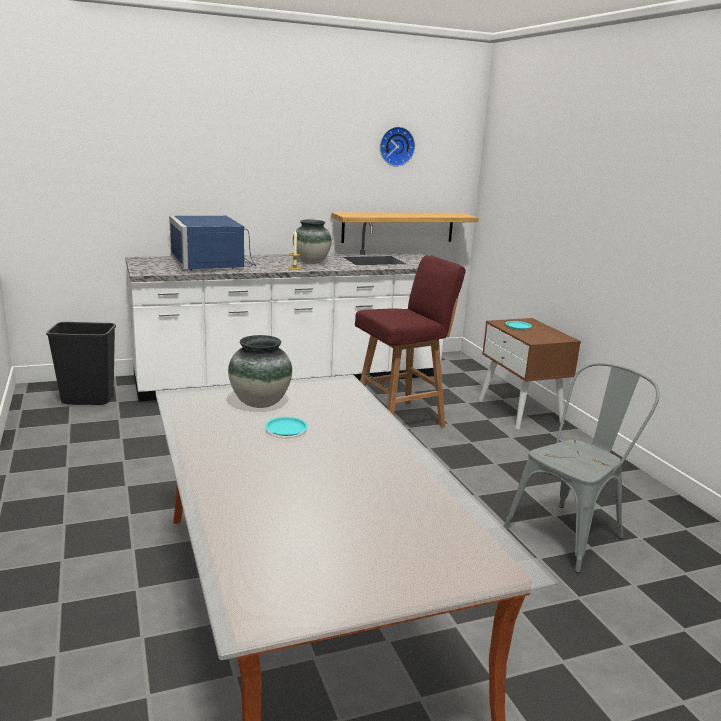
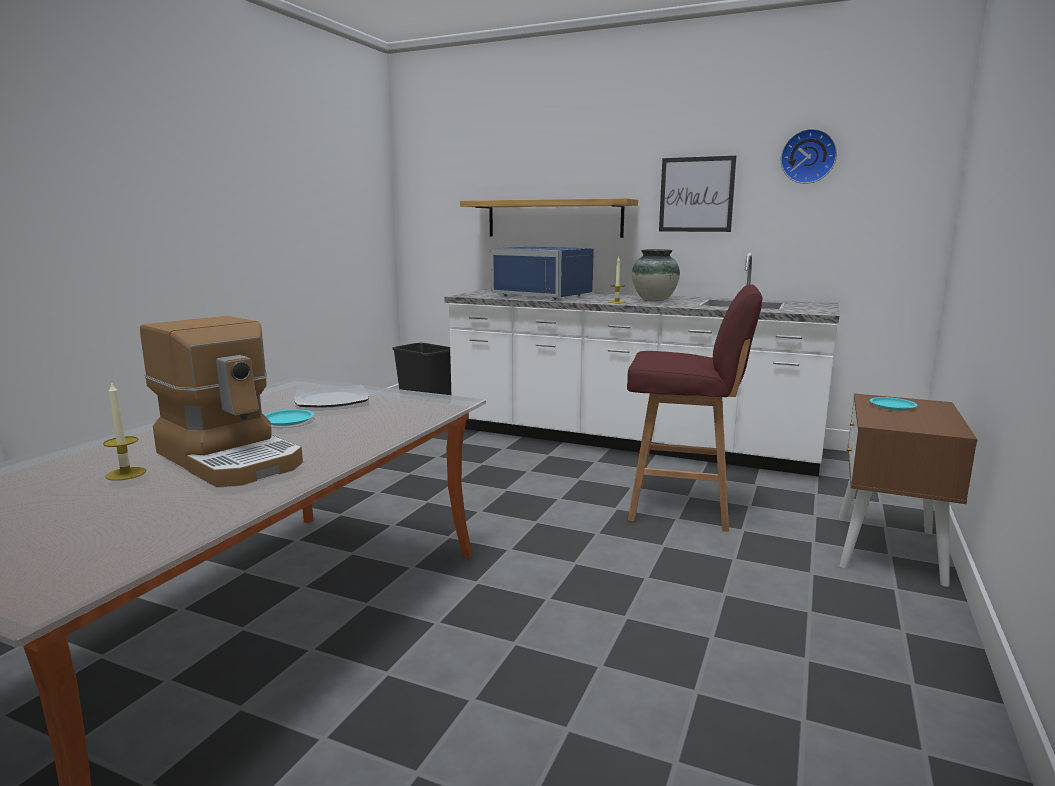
camera: 45 degrees right, 5 degrees down
blue microwave [169,216,256,270] -> blue microwave turned 75 degrees counterclockwise [491,247,594,300]
vase [228,335,292,408] -> plate [294,385,369,408]
shelf [332,212,479,243] -> shelf moved to [460,198,638,238]
grey chair [504,363,660,573] -> none
none -> candle [103,381,146,481]
none -> coffee machine [140,316,303,487]
none -> picture [659,156,737,232]

